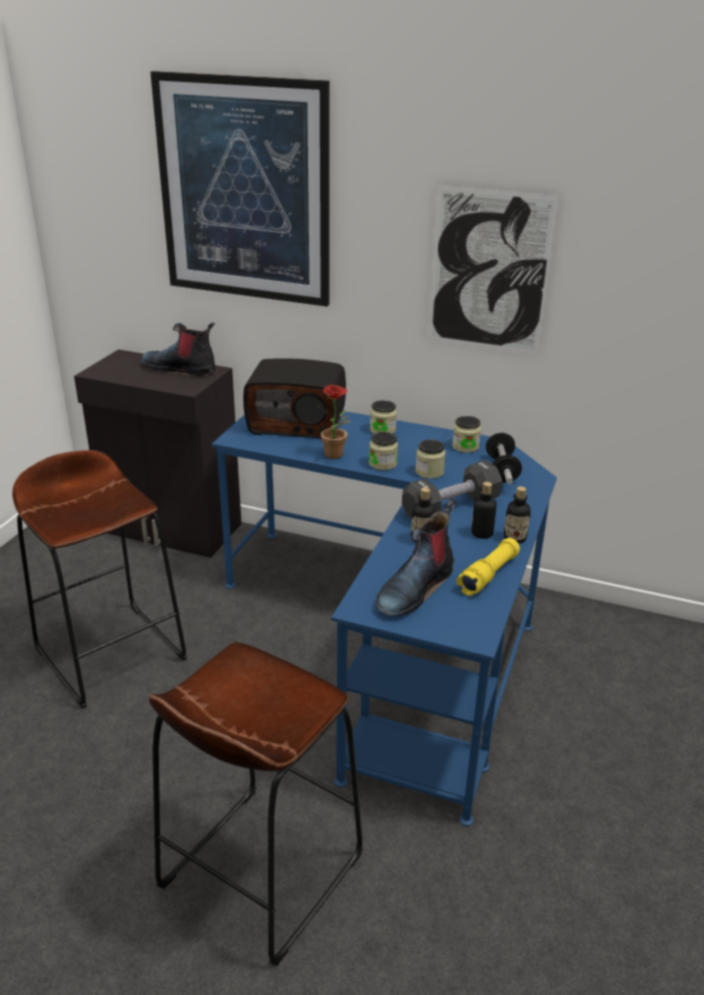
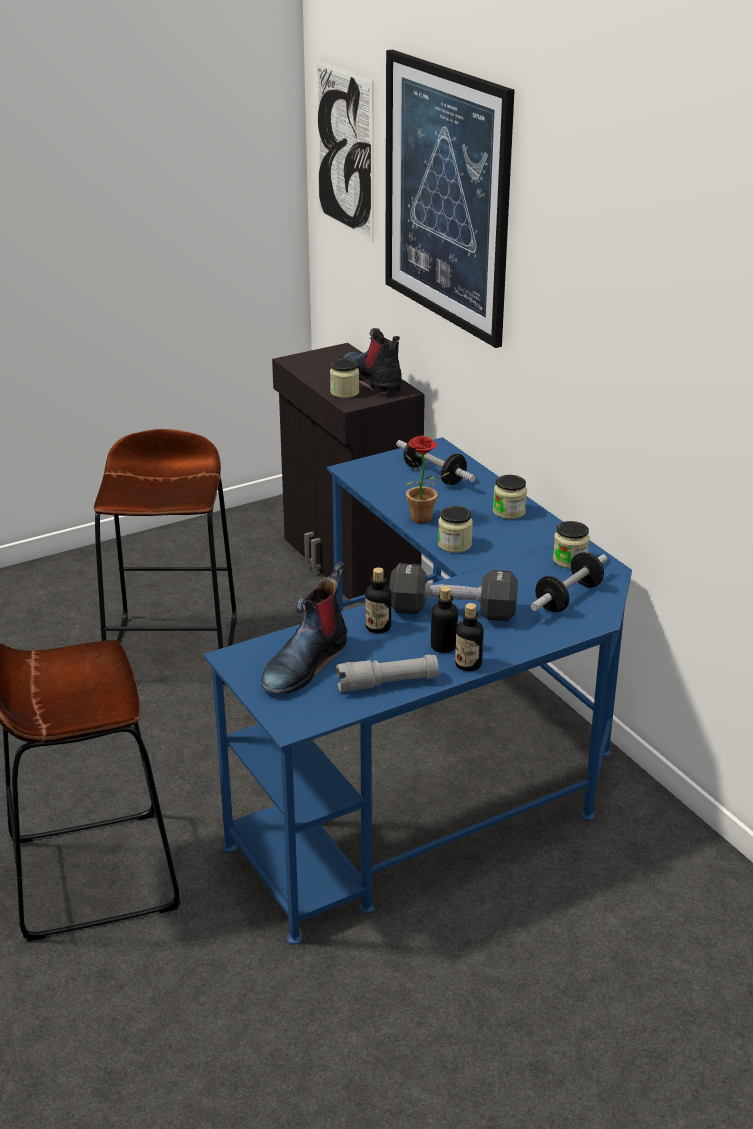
camera: 40 degrees right, 0 degrees up
radio [243,358,346,438] -> dumbbell [396,437,475,485]
boot [376,498,456,616] -> boot turned 45 degrees counterclockwise [261,561,348,694]
jar [415,439,446,479] -> jar moved to [330,359,359,398]
picture [428,186,559,354] -> picture moved to [314,59,373,243]
yellow flashlight [457,538,520,596] -> grey flashlight [336,654,439,692]

